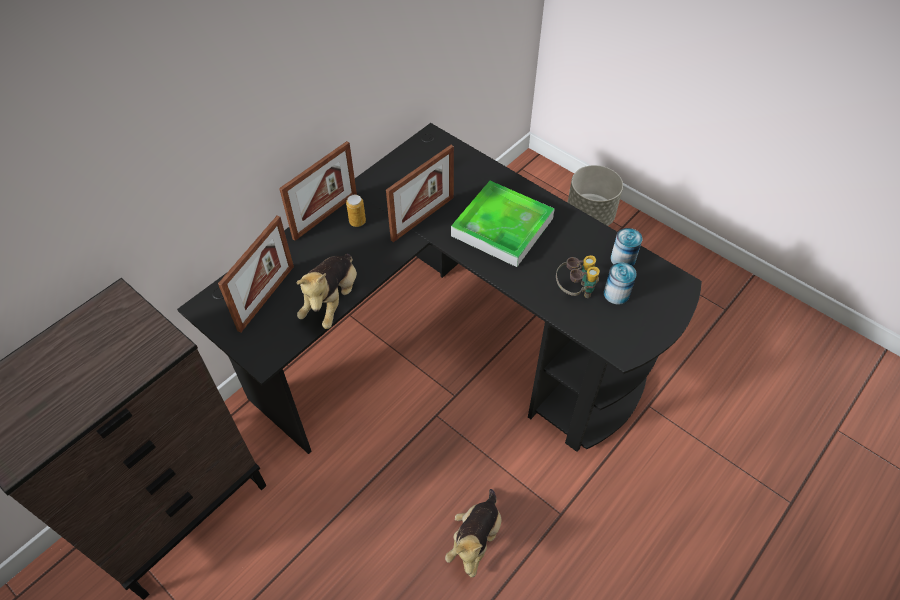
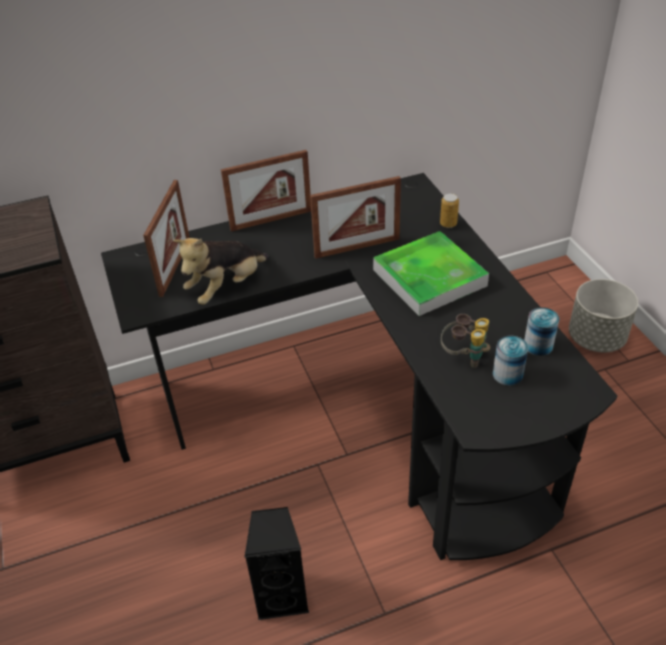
camera: 30 degrees right, 10 degrees down
picture frame [218,216,294,333] -> picture frame turned 45 degrees counterclockwise [143,180,190,297]
can [346,195,366,227] -> can moved to [440,193,459,228]
plush toy [445,489,502,577] -> black speaker [244,507,309,620]

